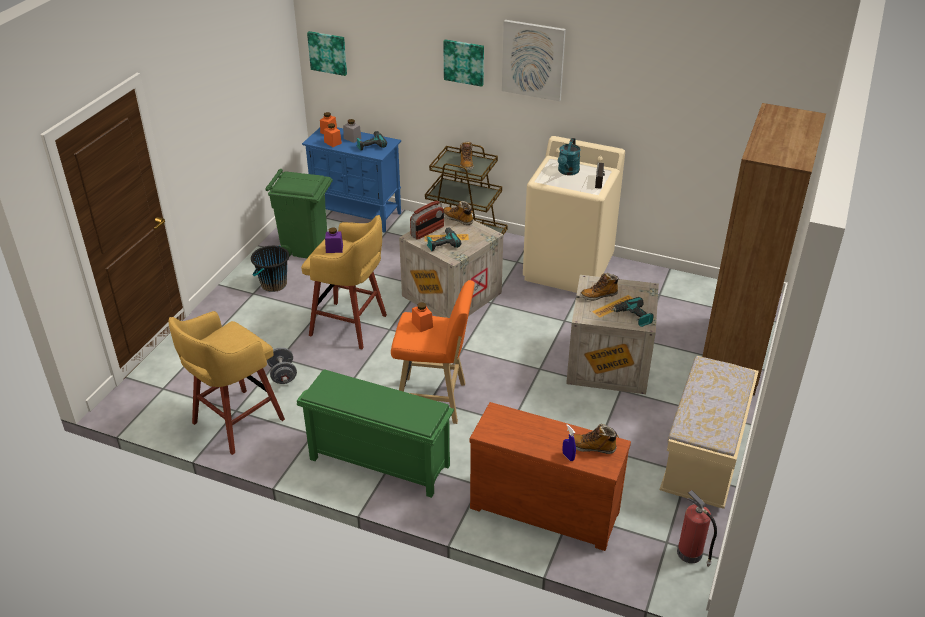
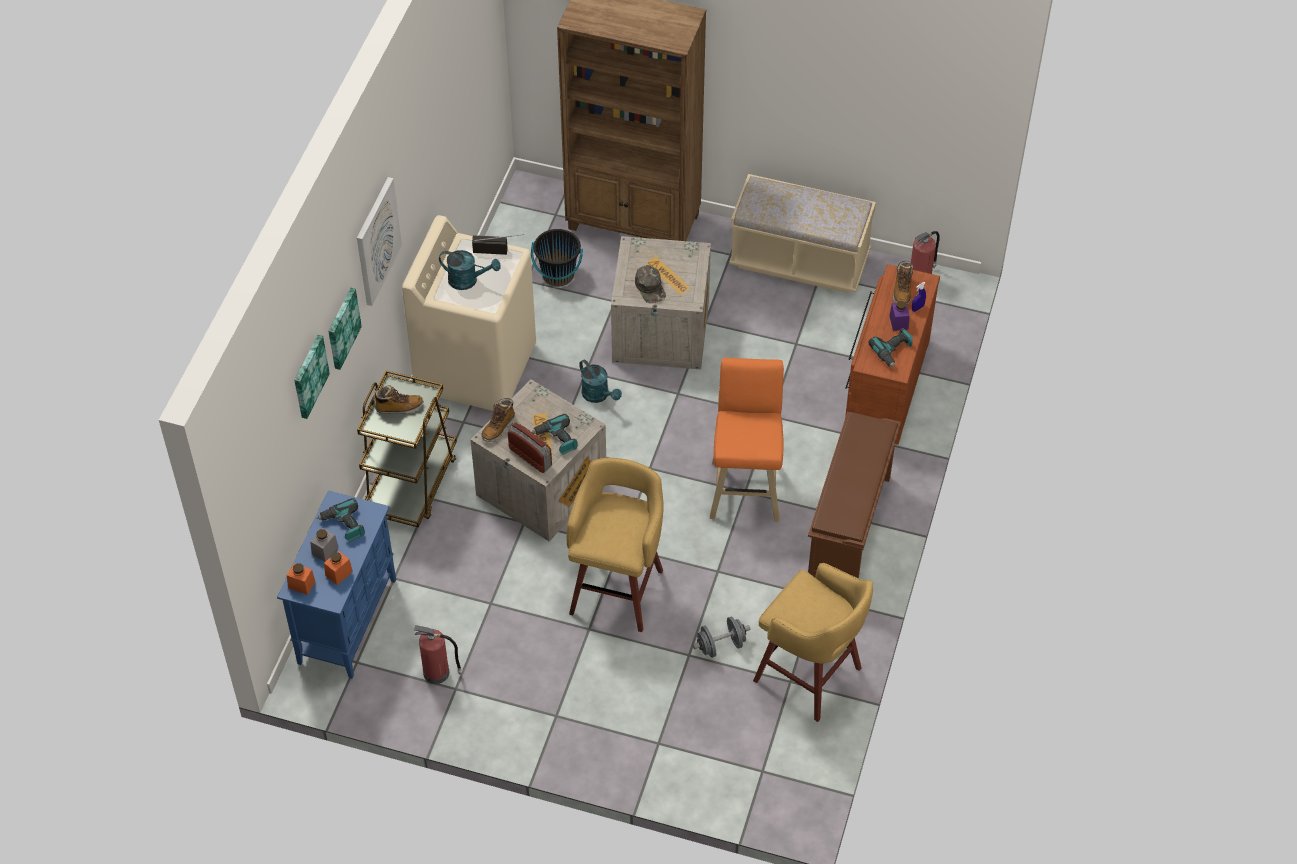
camera: 95 degrees left, 15 degrees up
black bucket [251,245,289,292] -> black bucket moved to [531,229,583,287]
green trash can [266,169,333,258] -> fire extinguisher [414,625,462,684]
green shoe rack [297,369,454,498] -> brown shoe rack [808,412,901,578]
picture [307,31,347,76] -> picture moved to [294,335,330,419]
purple jar [325,227,343,253] -> purple jar moved to [889,301,910,331]
orange jar [412,302,433,332] -> none
boot [580,273,619,301] -> green cap [635,265,666,303]
power drill [612,297,654,327] -> power drill moved to [869,328,913,368]
none -> turquoise watering can [579,360,622,403]

